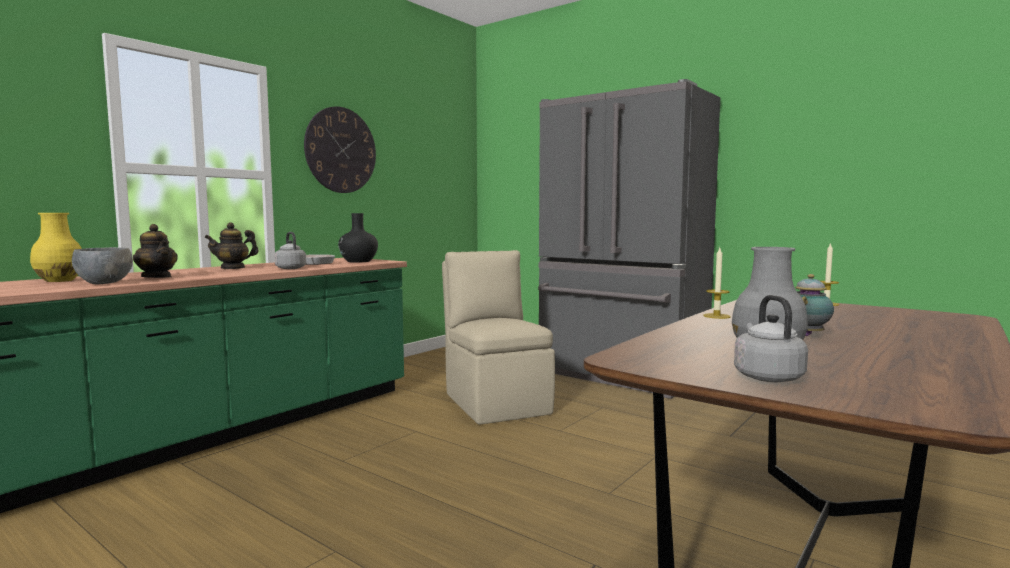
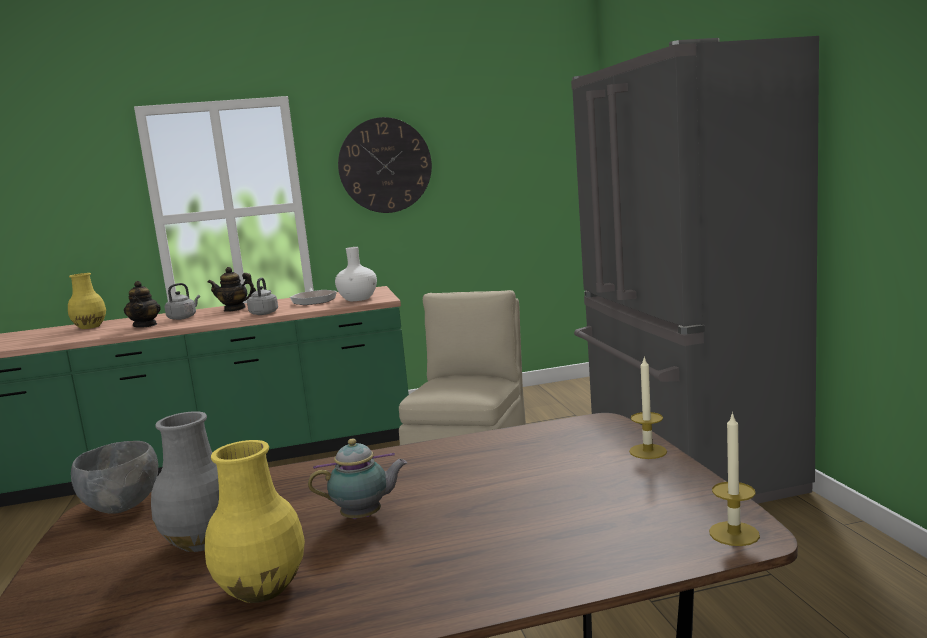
camera: 40 degrees right, 5 degrees up
grey bowl [72,247,133,284] -> grey bowl moved to [71,441,158,514]
black vase [338,213,378,263] -> white vase [335,247,377,301]
candle [703,248,731,319] -> candle moved to [709,412,760,546]
grey kettle [734,295,808,382] -> grey kettle moved to [165,283,200,320]
none -> yellow vase [205,440,305,603]

